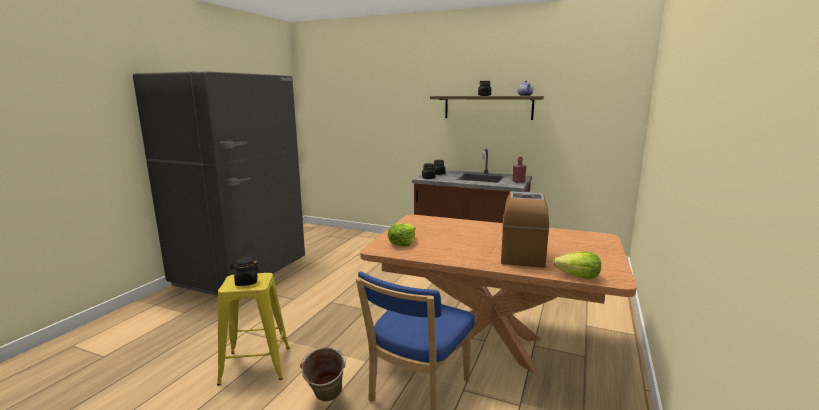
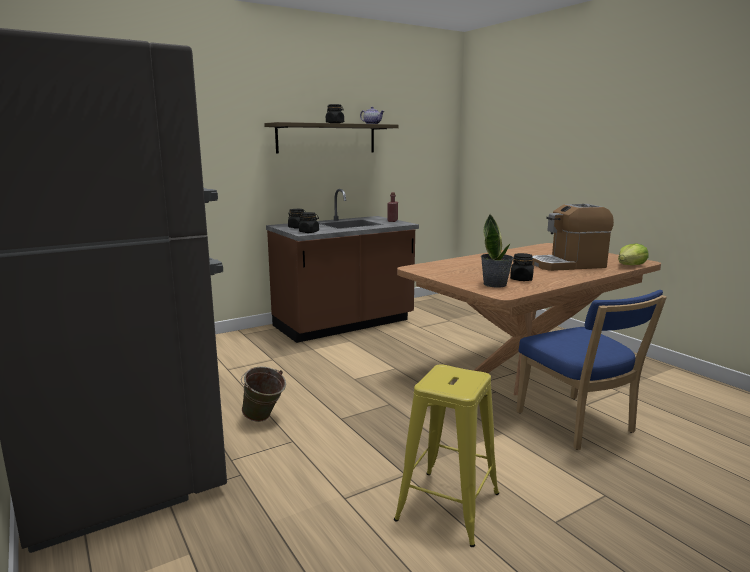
camera: 55 degrees left, 0 degrees up
black jar [230,257,260,286] -> black jar moved to [510,253,534,281]
green bucket [300,347,346,402] -> green bucket moved to [241,367,286,422]
lettuce [388,223,415,247] -> potted plant [481,214,513,288]
coffee machine [501,191,549,268] -> coffee machine turned 60 degrees counterclockwise [532,204,614,271]

